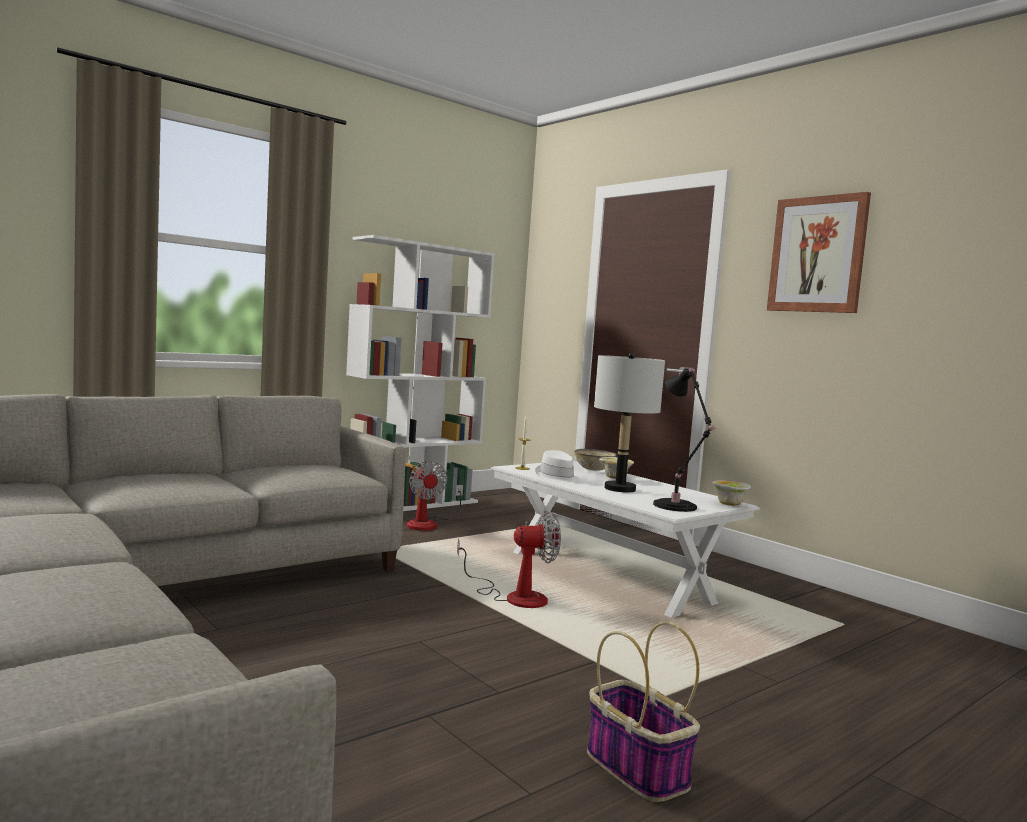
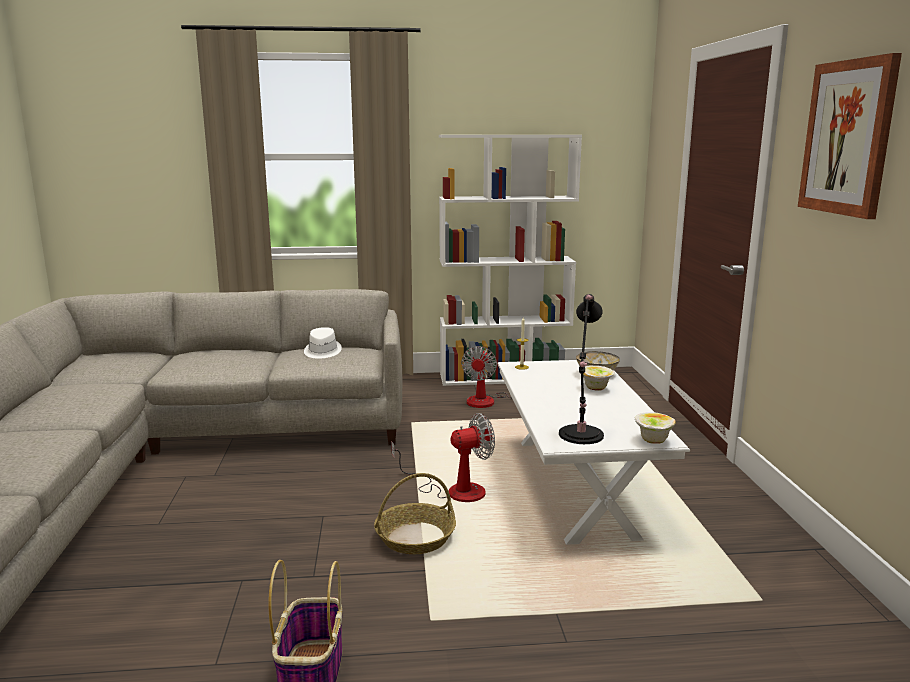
camera: 35 degrees right, 10 degrees up
fan [457,511,561,608] -> fan turned 45 degrees counterclockwise [391,413,495,502]
white hat [535,450,580,483] -> white hat moved to [304,327,342,359]
grey table lamp [594,352,665,493] -> none
none -> basket [374,473,456,554]

